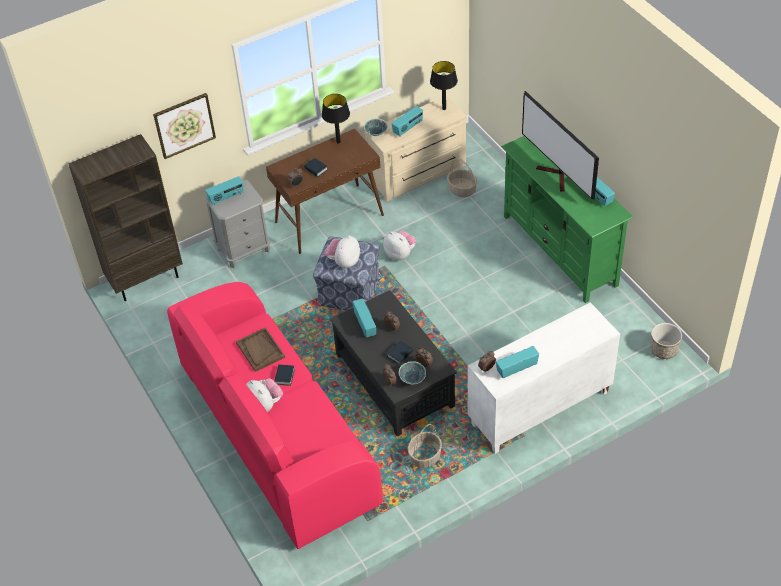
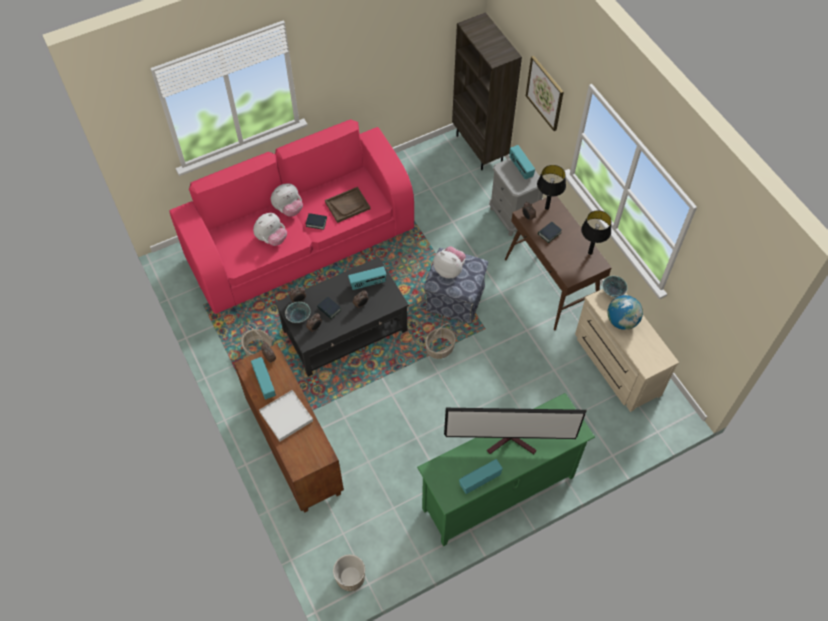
camera: 90 degrees right, 10 degrees up
plush toy [383,230,416,260] -> plush toy moved to [253,213,287,246]
radio [391,106,423,137] -> globe [608,295,643,330]
black table lamp [430,61,458,110] -> black table lamp moved to [537,165,566,210]
basket [447,159,477,197] -> basket moved to [425,323,456,359]
white cabinet [468,302,620,454] -> brown cabinet [234,344,344,513]
television [522,91,599,200] -> television turned 150 degrees counterclockwise [444,408,587,454]
none -> white tray [259,390,313,441]

